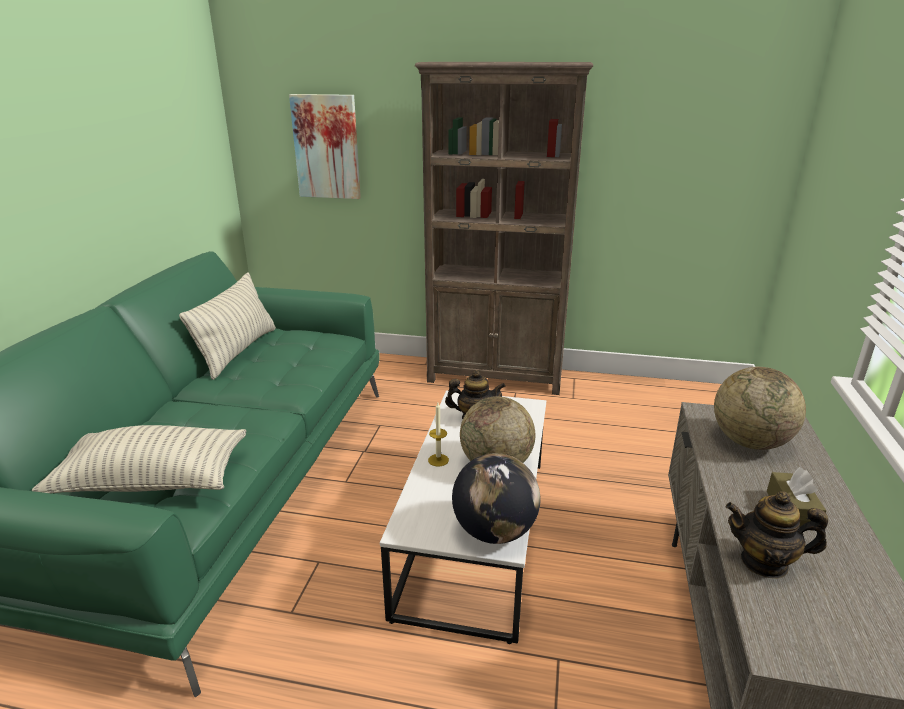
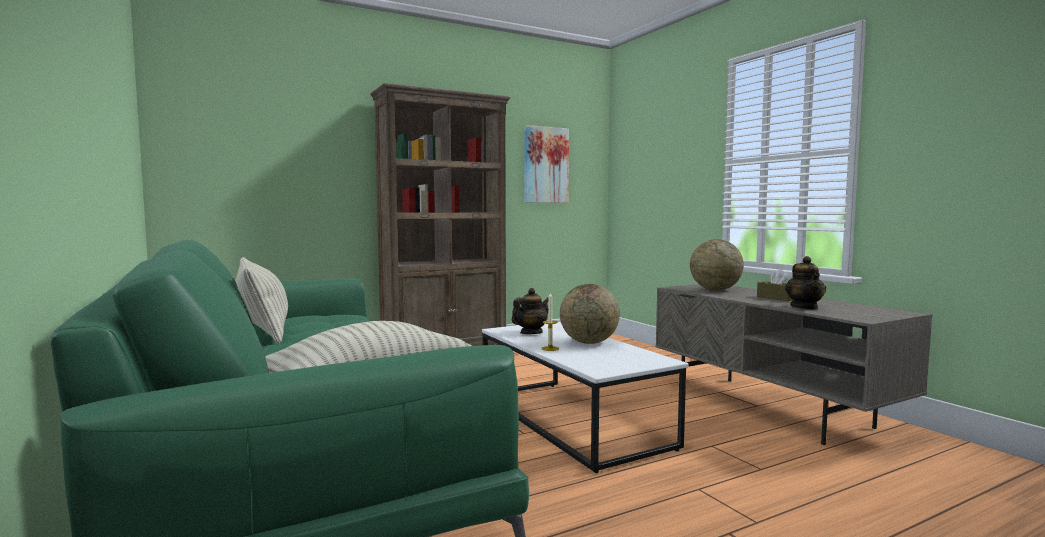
camera: 40 degrees left, 20 degrees down
picture [289,94,361,199] -> picture moved to [524,125,569,203]
globe [452,453,540,544] -> none
teapot [726,491,828,579] -> teapot turned 60 degrees counterclockwise [785,256,826,309]

